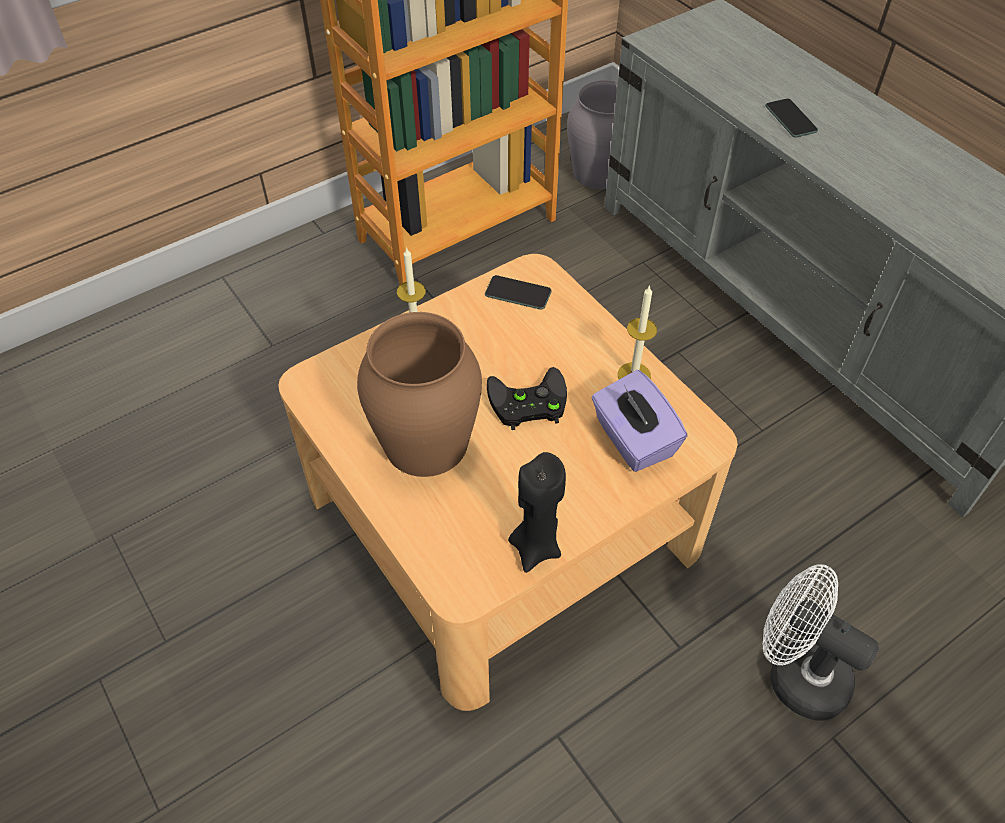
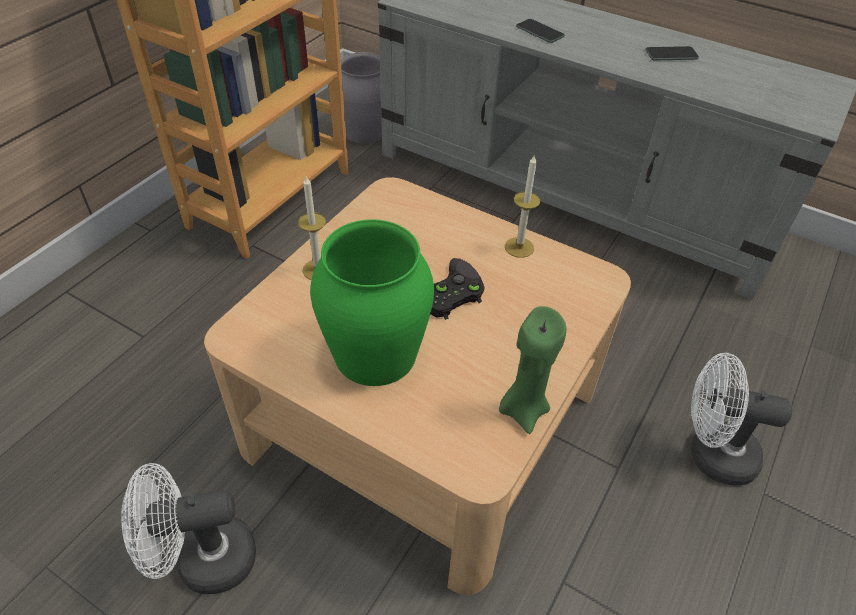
camera: 25 degrees left, 5 degrees down
brown vase [357,312,482,477] -> green vase [310,219,434,386]
phone [485,275,552,310] -> phone moved to [645,46,699,60]
black candle [508,452,566,573] -> green candle [499,306,566,434]
purple tissue box [592,370,688,472] -> none
none -> white fan [121,463,256,594]

